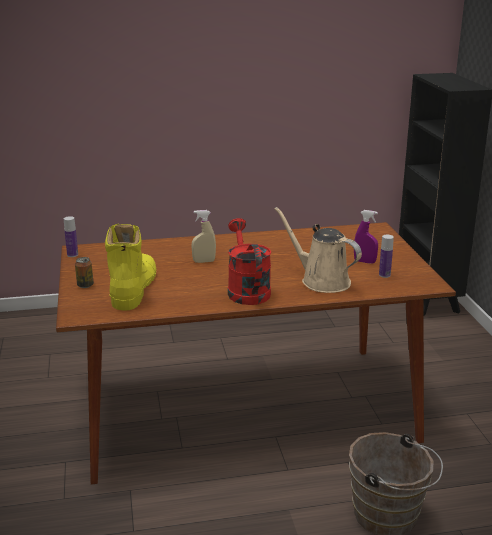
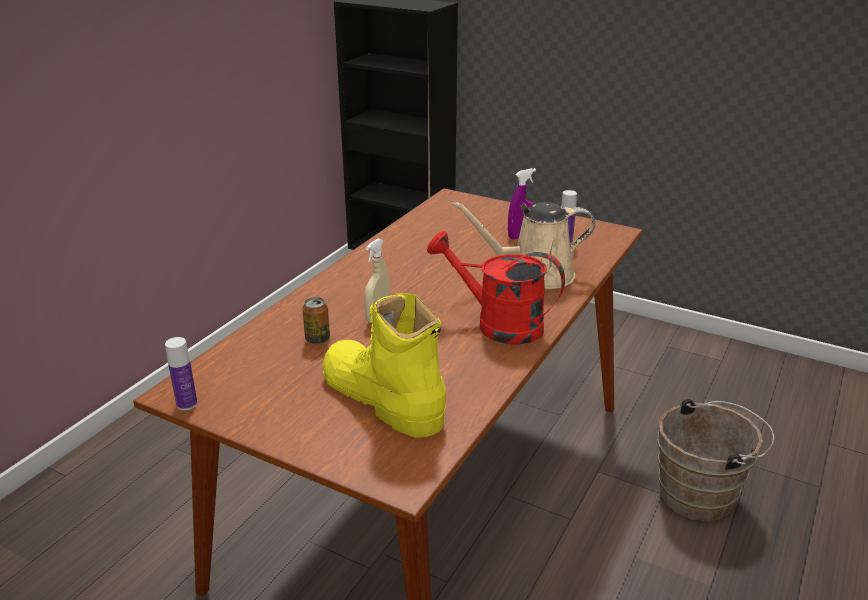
camera: 50 degrees left, 5 degrees up
can [75,257,94,288] -> can moved to [302,297,330,344]

